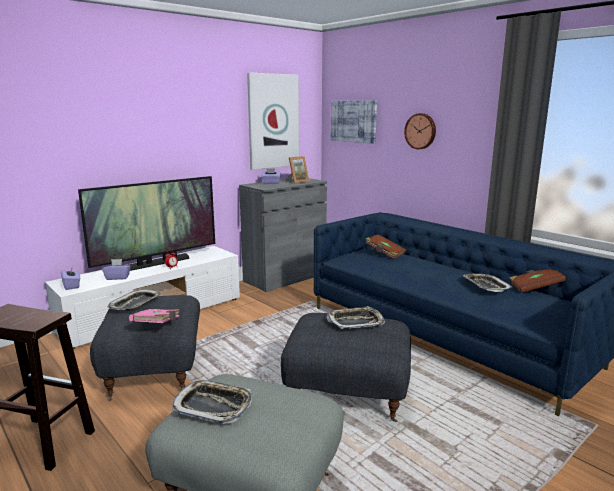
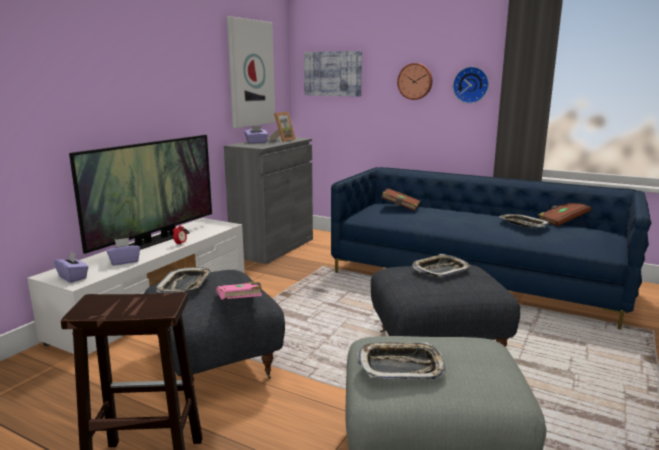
camera: 20 degrees left, 0 degrees up
none -> wall clock [453,67,489,104]

